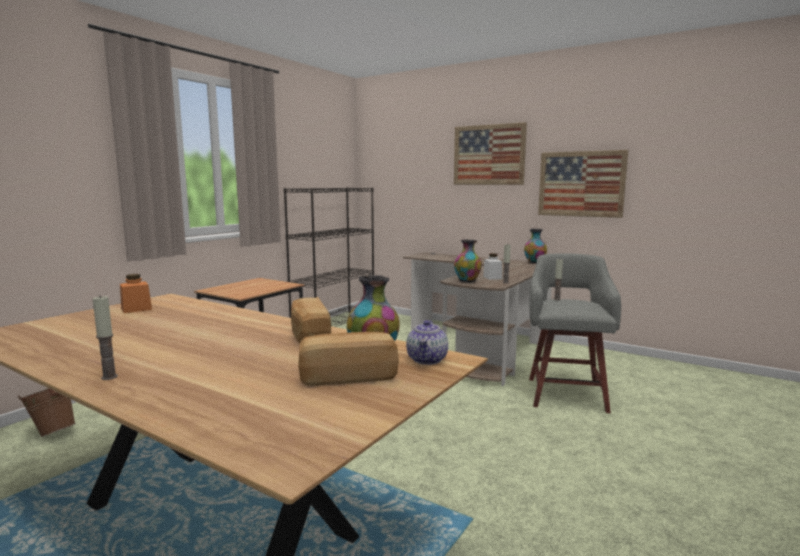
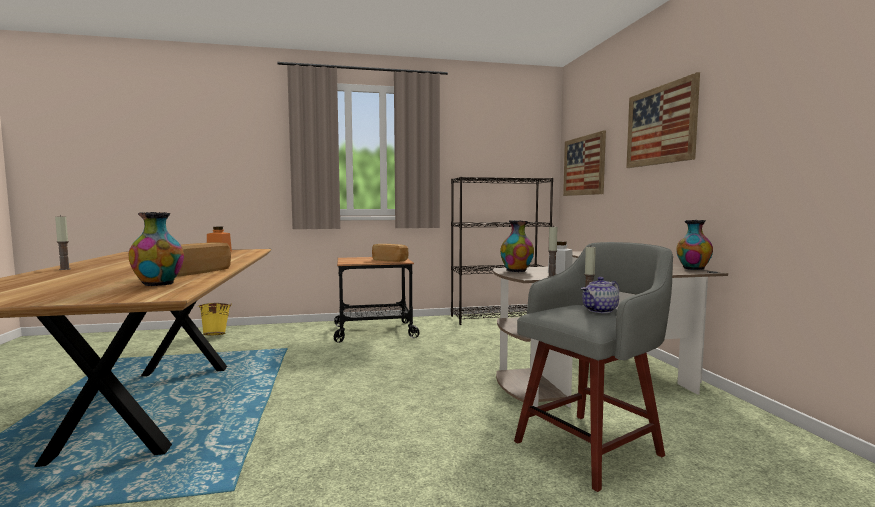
camera: 45 degrees right, 5 degrees down
brown bucket [18,388,76,437] -> yellow bucket [198,303,232,335]
bread [298,332,399,386] -> bread moved to [372,244,409,262]
teapot [406,320,448,365] -> teapot moved to [581,277,619,313]
picture [538,150,628,218] -> picture moved to [563,130,606,196]

